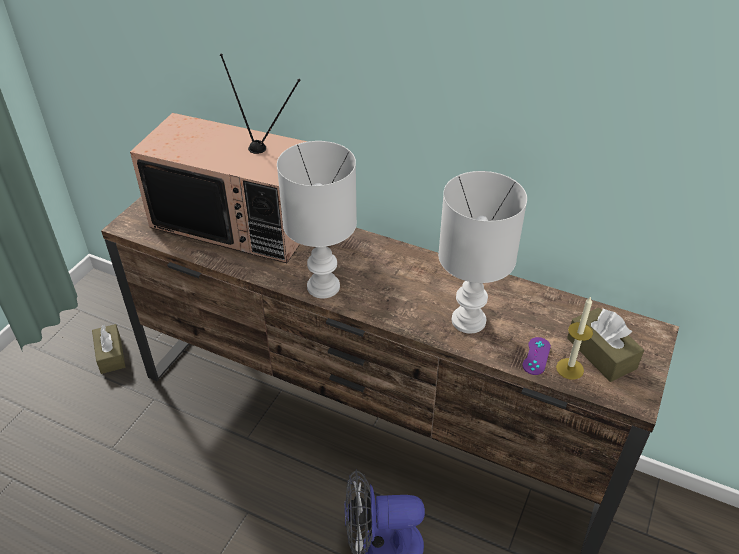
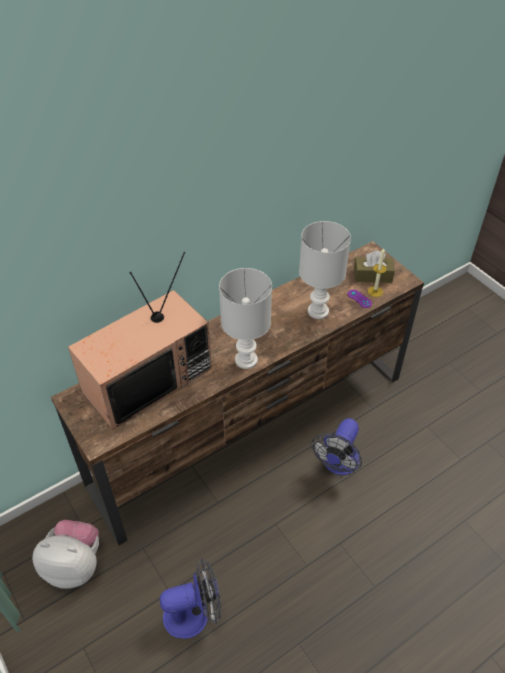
camera: 60 degrees left, 5 degrees up
brown tissue box [92,324,126,374] -> plush toy [33,520,99,589]
none -> fan [160,558,221,639]

